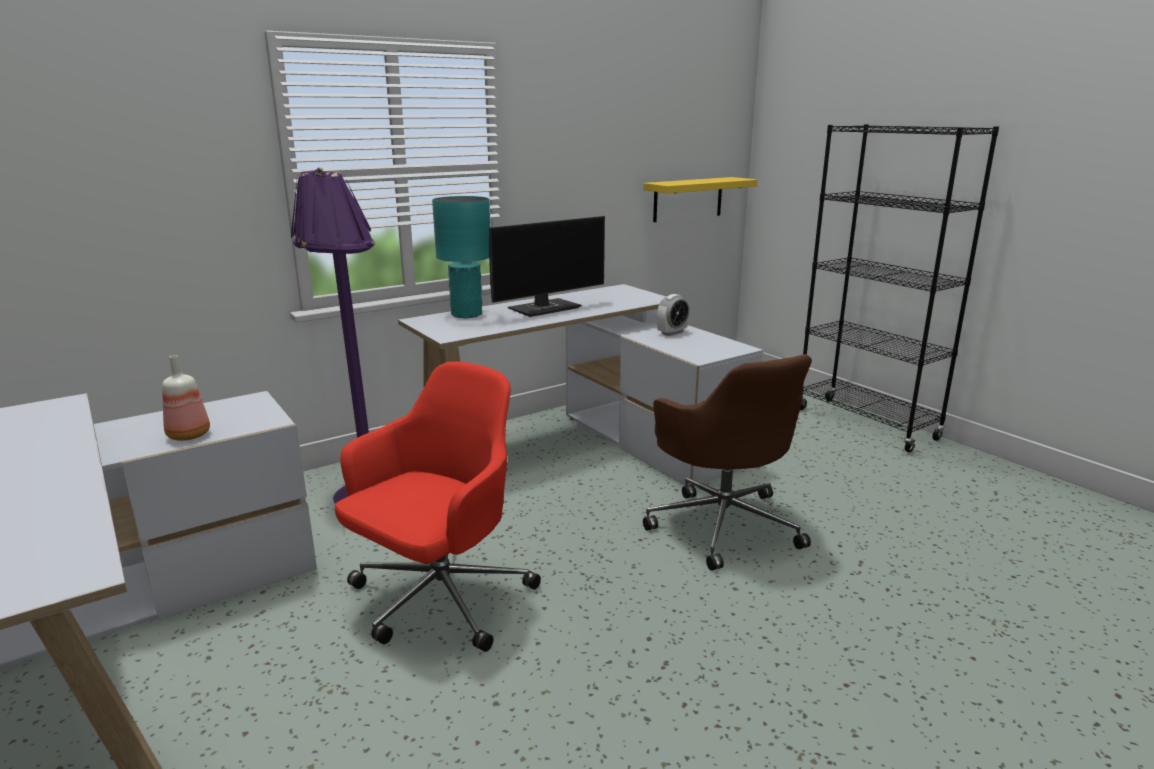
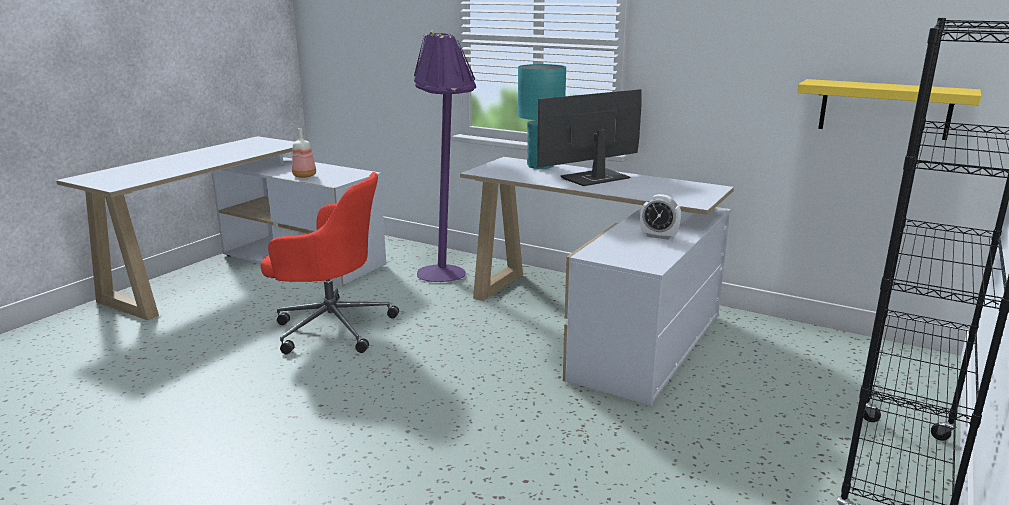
camera: 65 degrees right, 0 degrees up
monitor [489,216,605,317] -> monitor turned 120 degrees clockwise [537,89,642,186]
brown office chair [643,354,812,571] -> none

